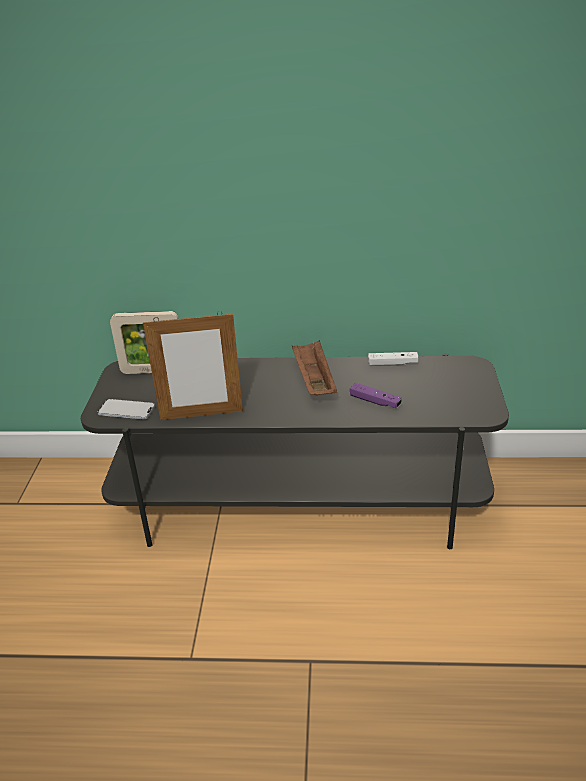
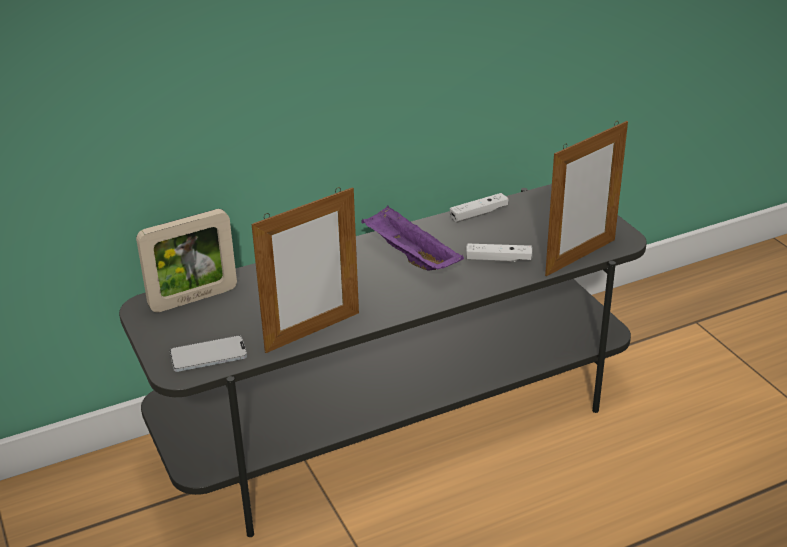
camera: 30 degrees left, 0 degrees up
brown tray [292,340,337,395] -> purple tray [361,206,464,271]
purple game controller [350,383,402,408] -> white game controller [466,244,532,262]
none -> picture frame [545,121,628,276]

